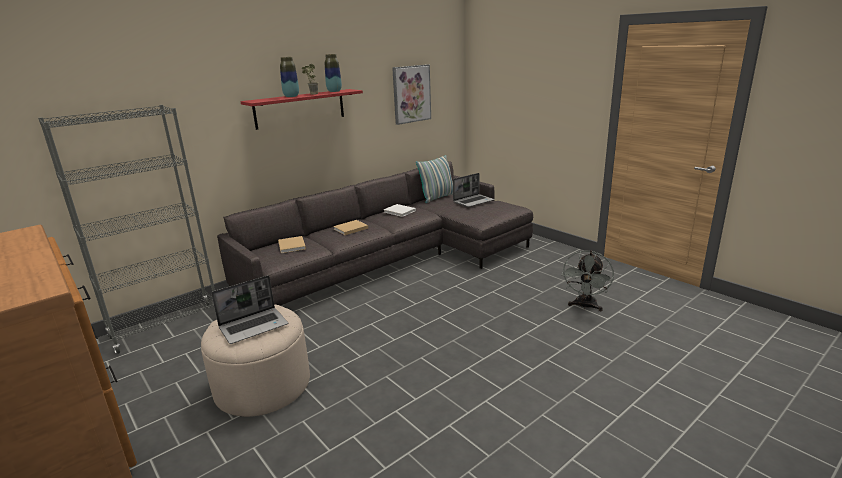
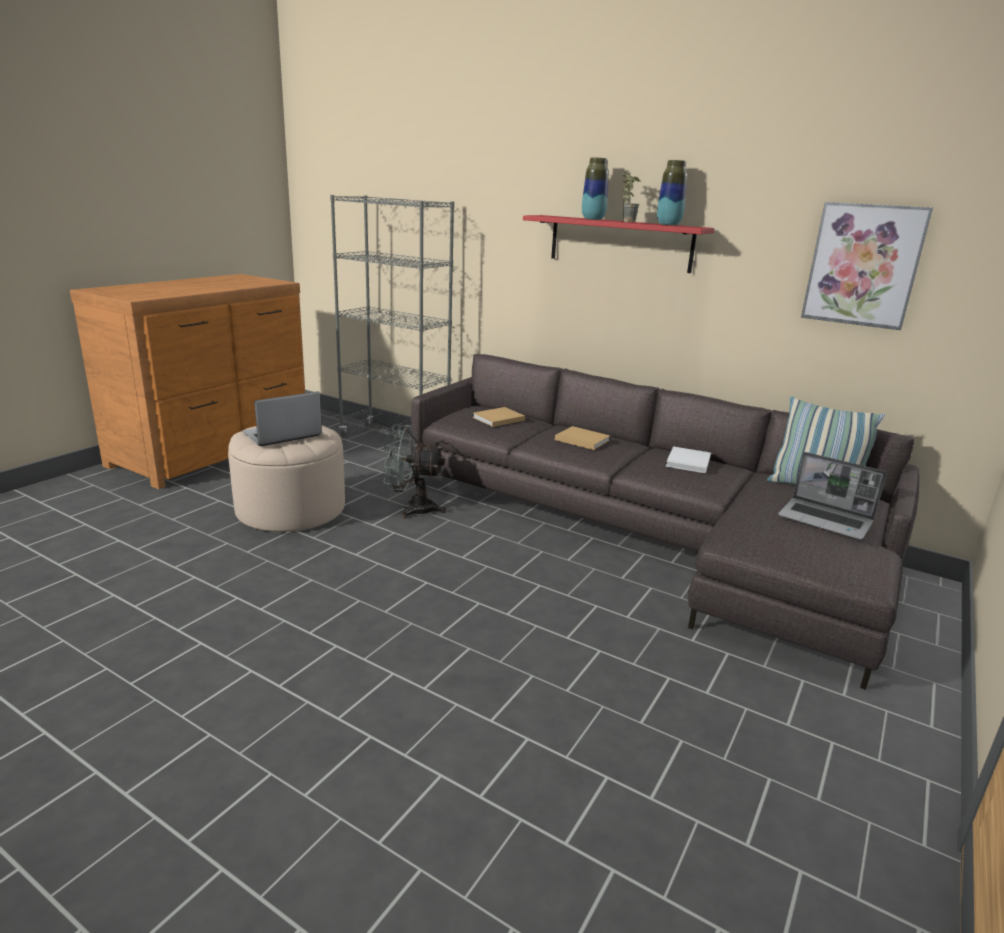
camera: 70 degrees right, 0 degrees up
laptop [211,275,288,344] -> laptop turned 105 degrees clockwise [242,392,322,446]
grey fan [562,250,614,311] -> grey fan moved to [382,425,446,518]

